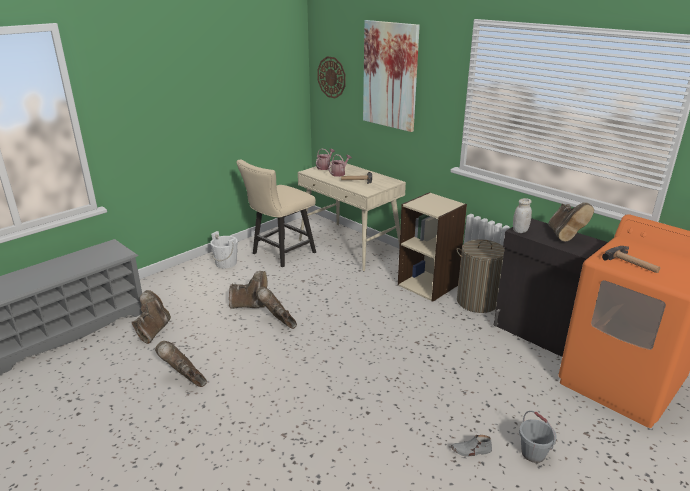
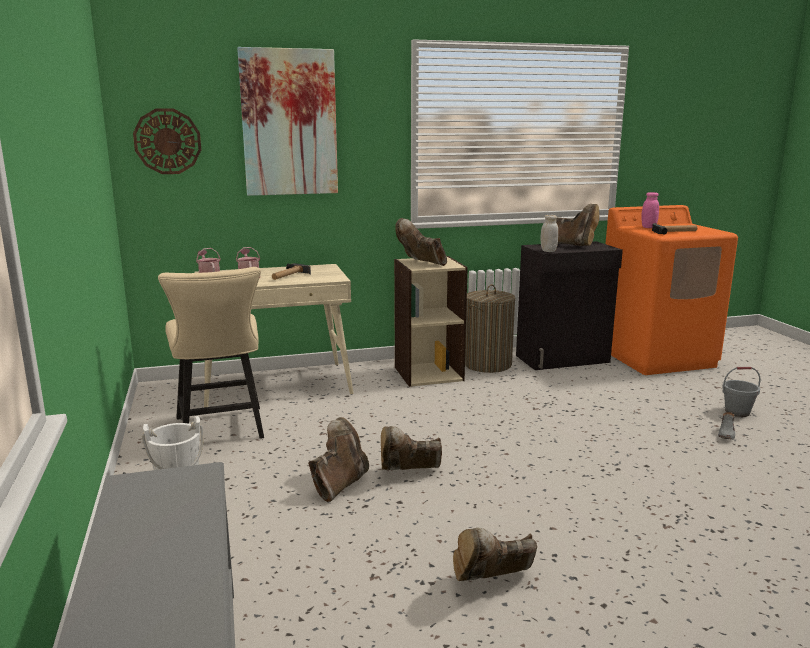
camera: 60 degrees left, 10 degrees down
brown boot [132,290,171,344] -> brown boot moved to [395,218,447,266]
none -> pink jar [641,192,659,228]

